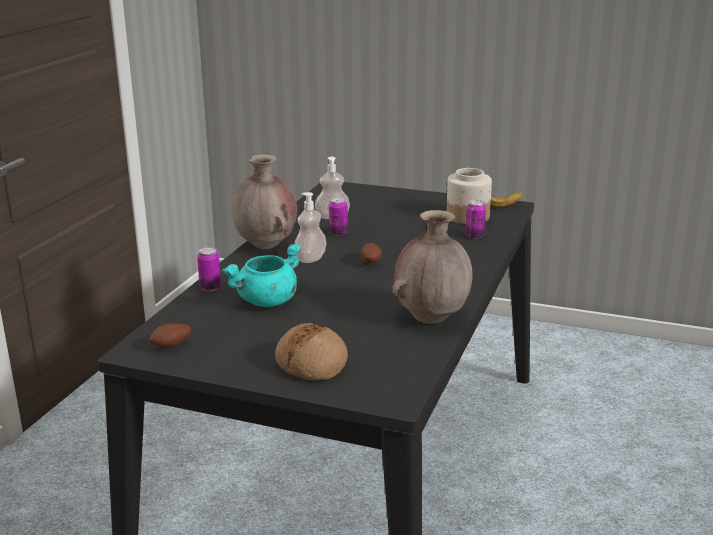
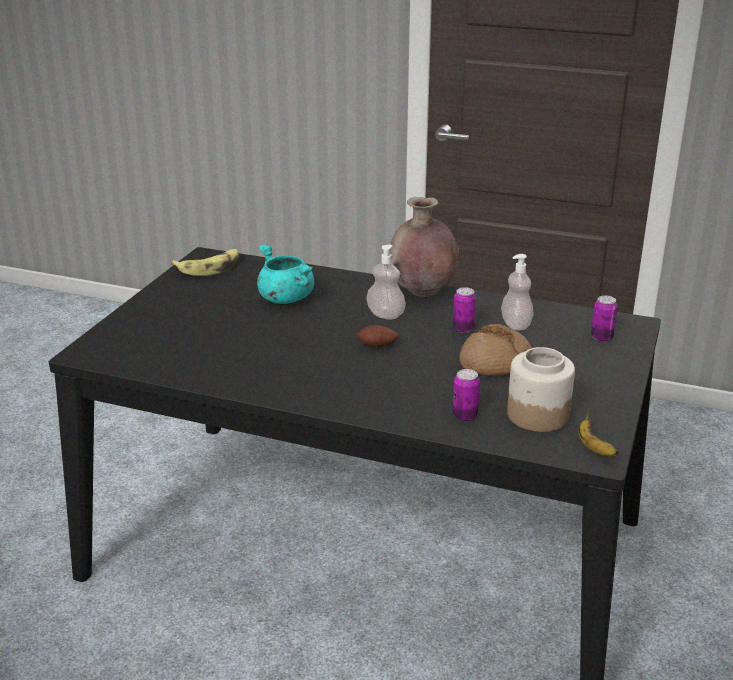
camera: 90 degrees right, 5 degrees up
potato [149,323,191,347] -> banana [171,249,239,276]
can [197,247,221,292] -> can moved to [591,295,618,341]
bread [275,323,348,380] -> bread moved to [459,324,532,376]
brown vase [392,210,473,324] -> none

